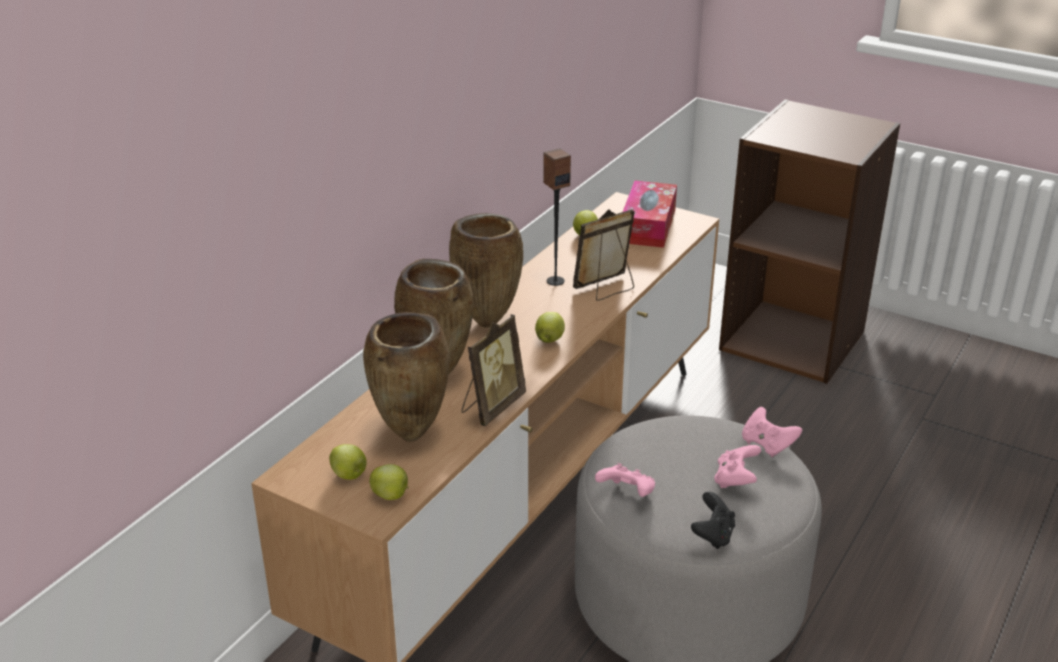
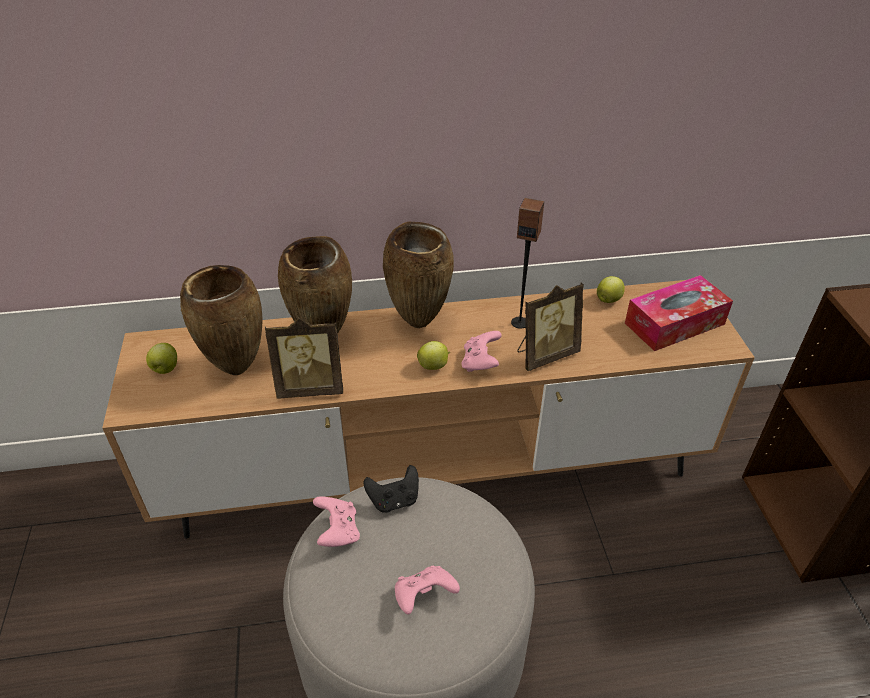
camera: 50 degrees right, 10 degrees up
apple [369,464,409,500] -> none
picture frame [573,209,635,301] -> picture frame turned 135 degrees clockwise [517,283,584,371]
black game controller [691,492,735,549] -> black game controller moved to [364,465,419,513]
pink game controller [742,407,802,458] -> pink game controller moved to [462,331,502,372]

